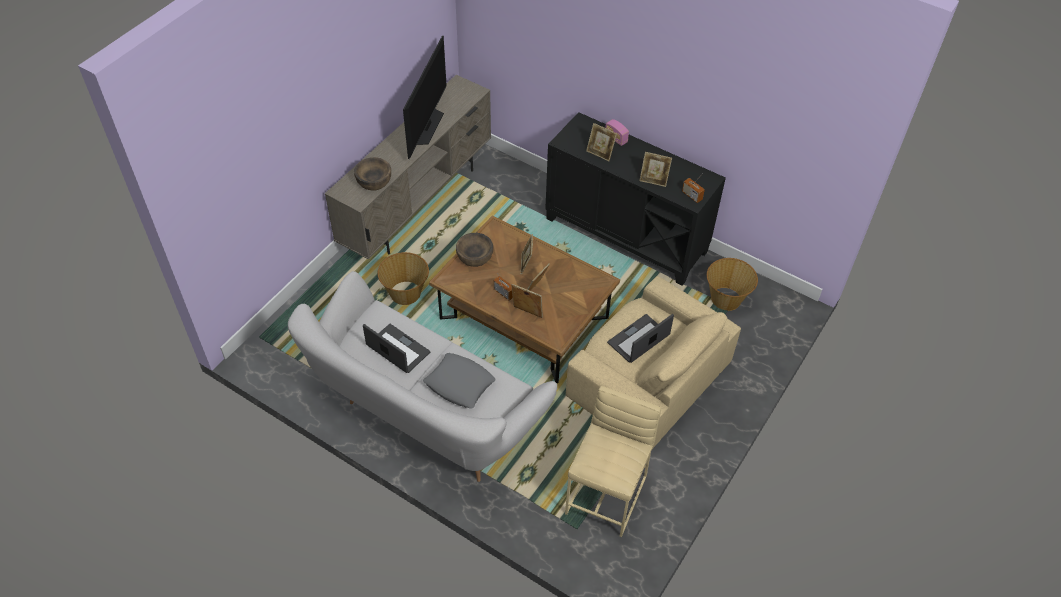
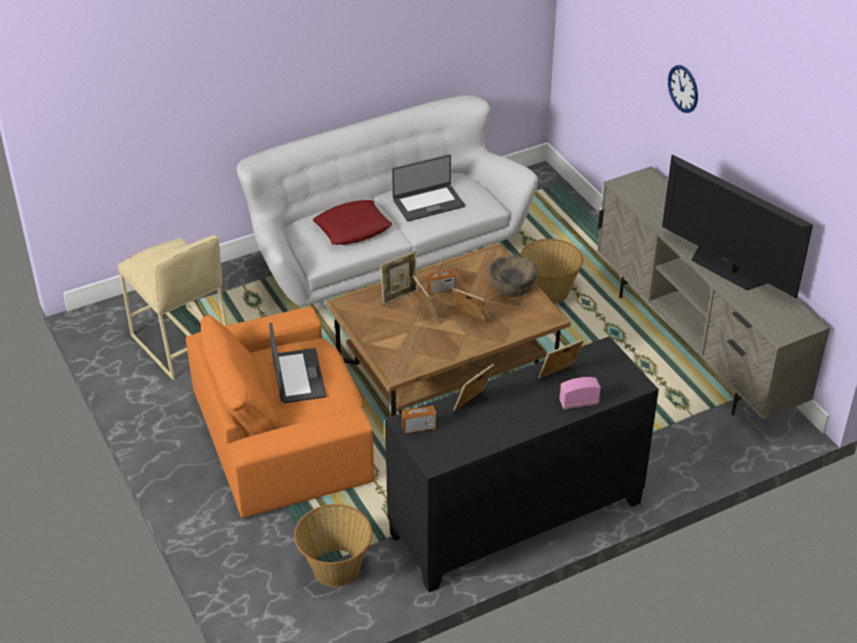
camera: 120 degrees right, 10 degrees down
brown bowl [354,157,391,191] -> none
grey pillow [423,353,496,409] -> red pillow [313,200,392,245]
beige armchair [566,276,741,449] -> orange armchair [186,306,374,518]
none -> wall clock [668,65,698,113]

